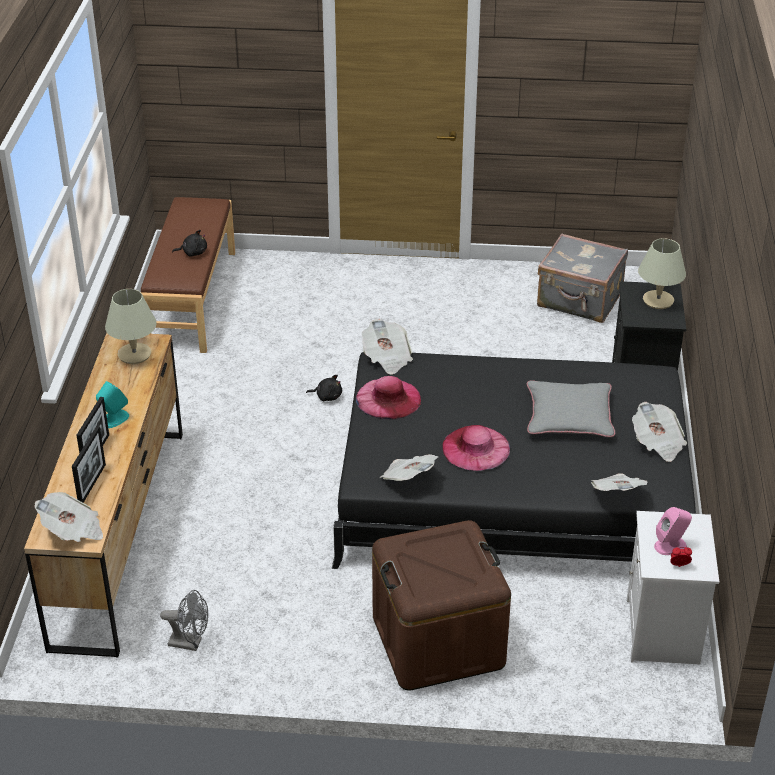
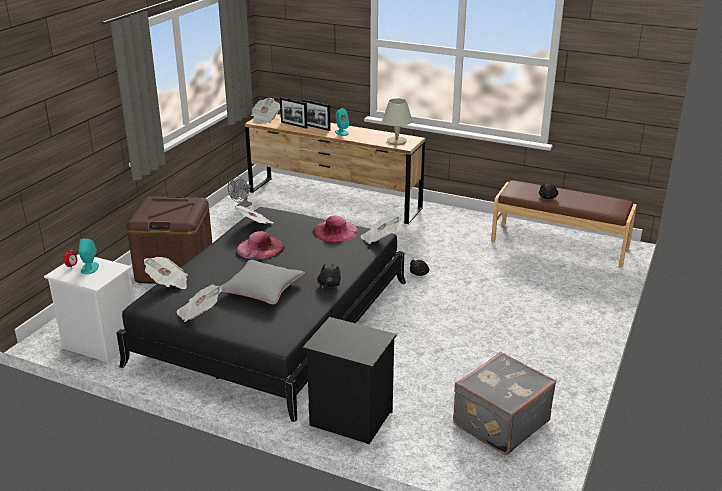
camera: 110 degrees right, 10 degrees down
beige table lamp [638,238,686,309] -> none
pink speaker [654,507,692,555] -> turquoise speaker [78,239,99,274]
none -> black plush toy [317,264,341,293]

